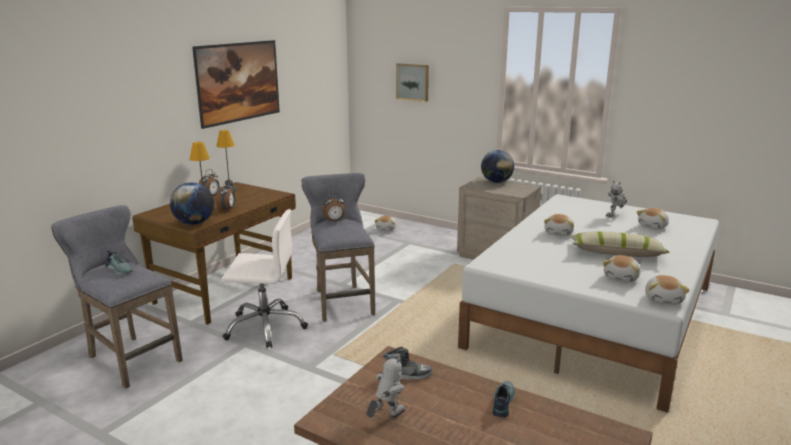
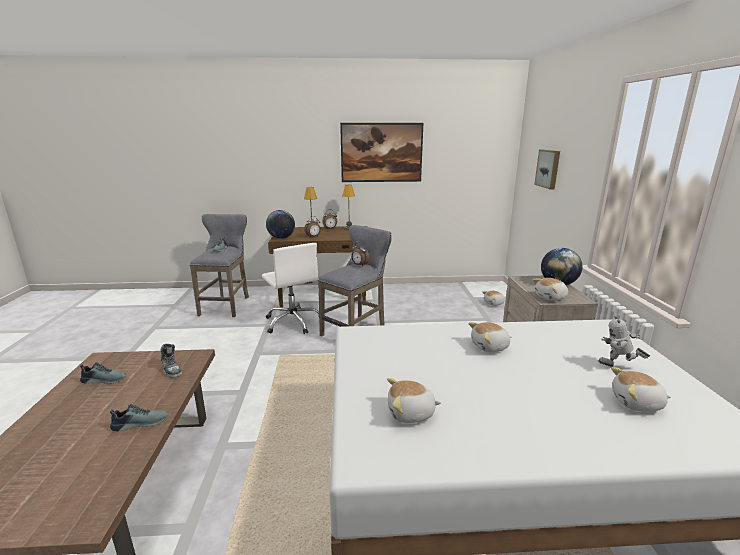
camera: 55 degrees right, 0 degrees up
toy robot [366,355,405,418] -> shoe [80,362,126,384]
pillow [571,231,670,257] -> none
plush toy [645,275,689,305] -> plush toy moved to [533,278,568,301]

